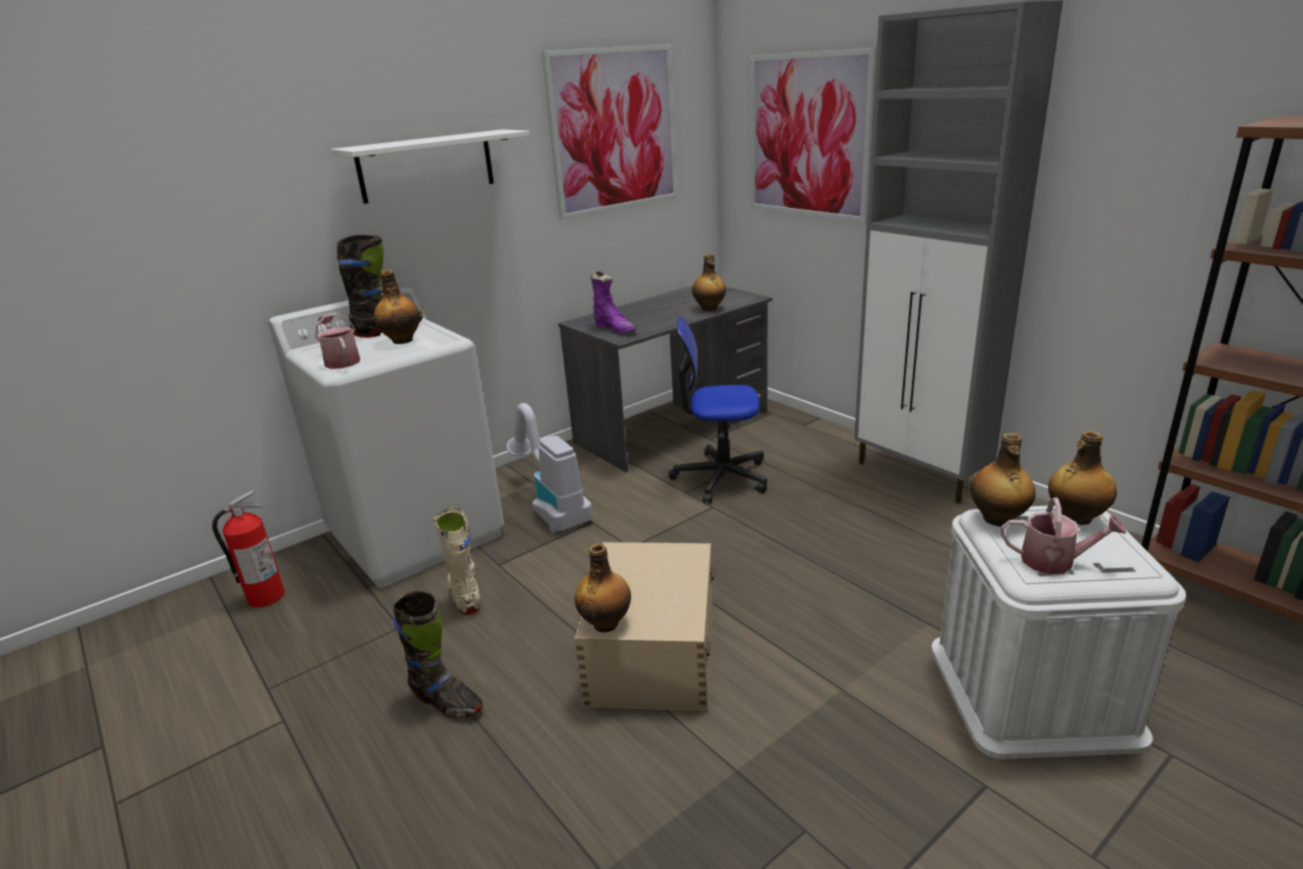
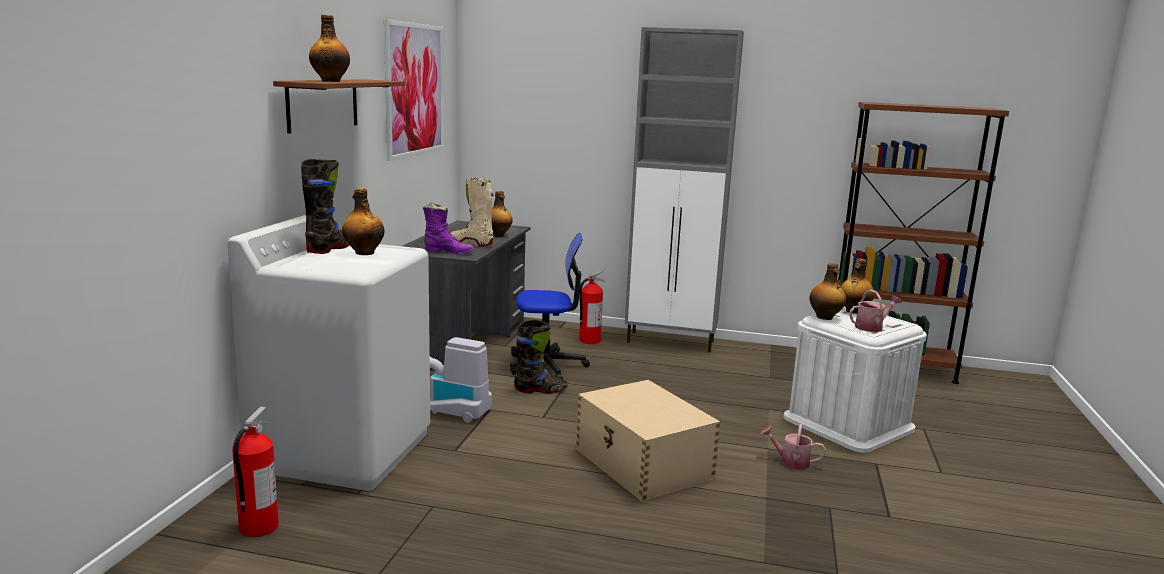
camera: 40 degrees left, 10 degrees down
watering can [315,313,360,369] -> watering can moved to [761,424,826,469]
white shelf [331,129,530,204] -> brown shelf [273,79,405,134]
black boot [393,591,483,719] -> black boot moved to [514,320,568,394]
beige boot [434,507,480,615] -> beige boot moved to [451,178,493,247]
bottle [575,544,631,633] -> bottle moved to [309,15,350,82]
office chair [669,316,767,503] -> office chair turned 150 degrees counterclockwise [510,233,590,379]
picture [750,47,877,223] -> none
none -> fire extinguisher [579,270,605,344]

